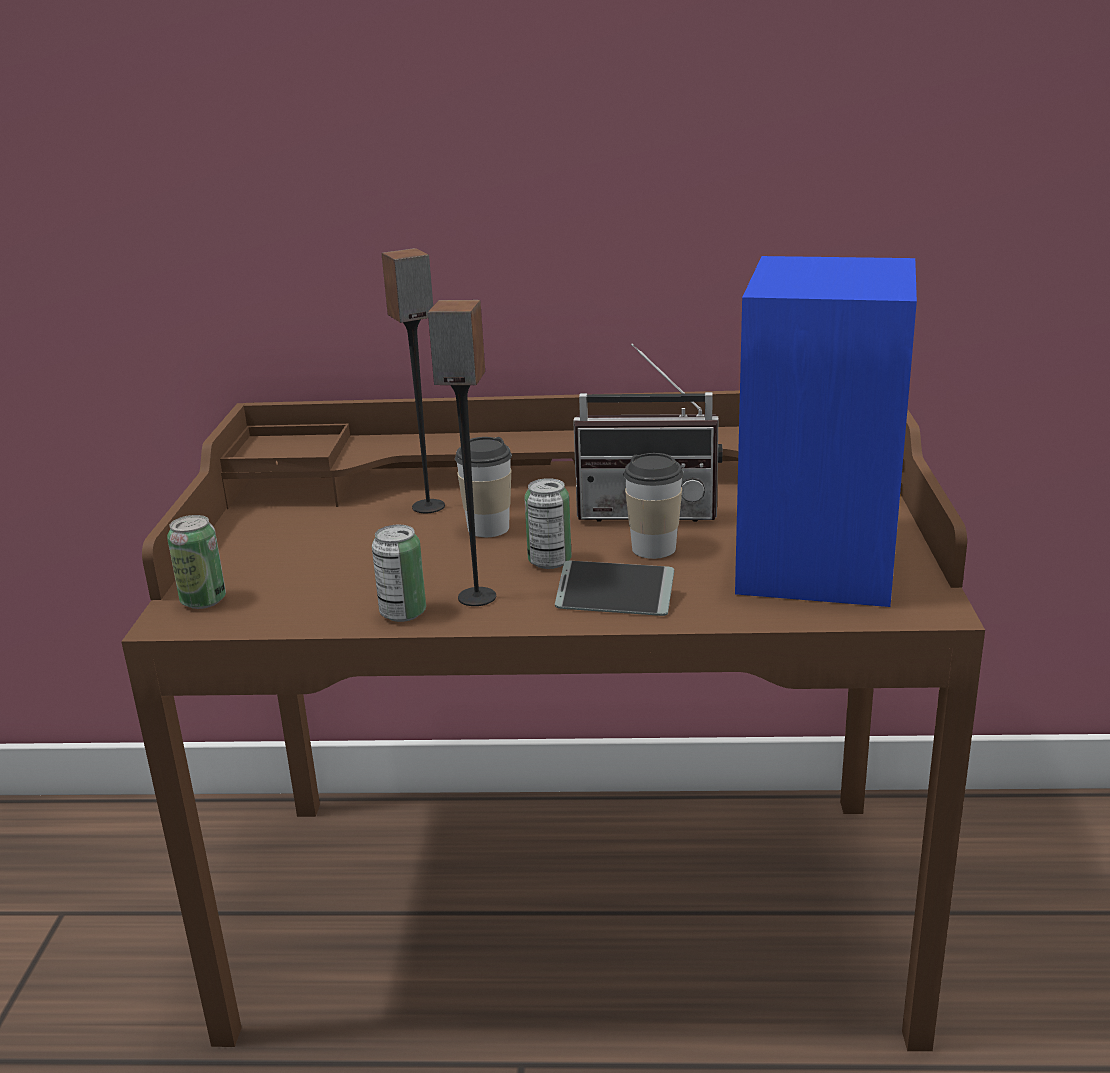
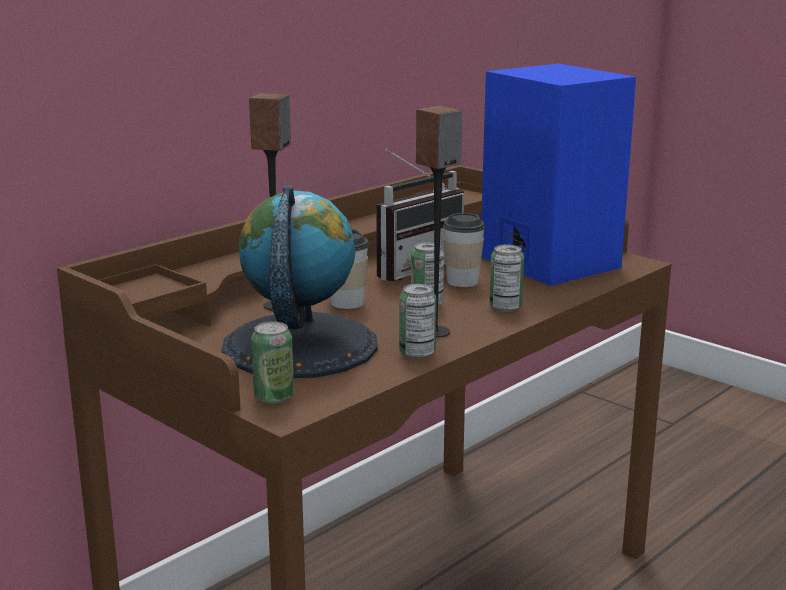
camera: 50 degrees left, 5 degrees down
phone [555,561,674,616] -> can [489,245,524,312]
none -> globe [221,185,378,378]

